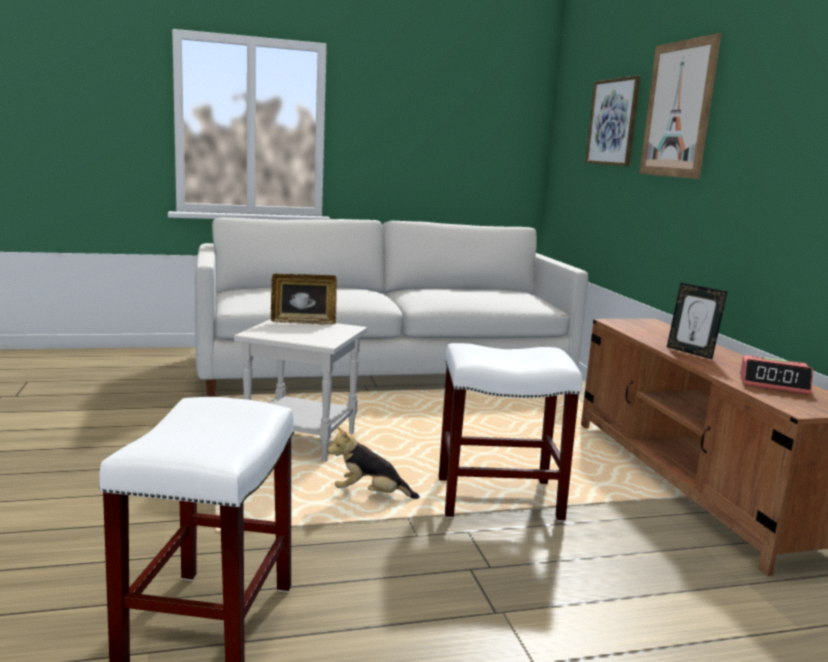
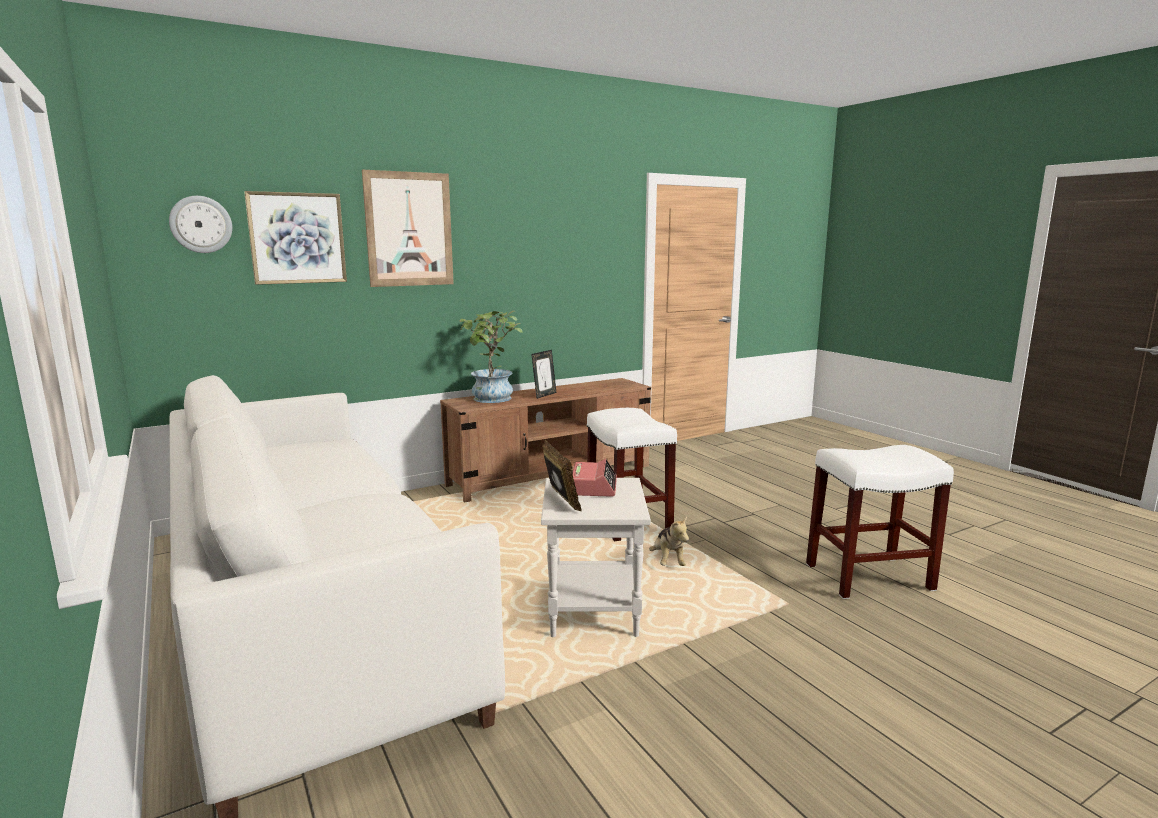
camera: 105 degrees left, 0 degrees up
alarm clock [740,355,813,395] -> alarm clock moved to [573,459,617,497]
none -> wall clock [169,196,232,253]
none -> potted plant [459,311,522,403]

